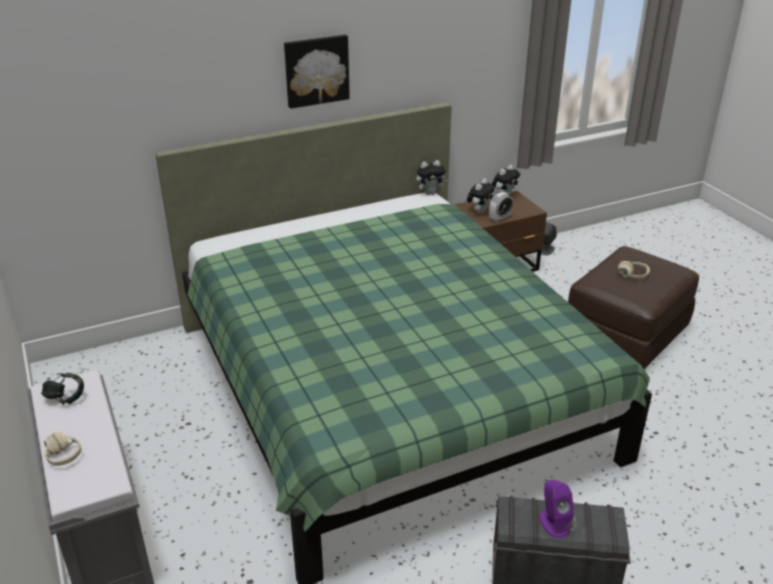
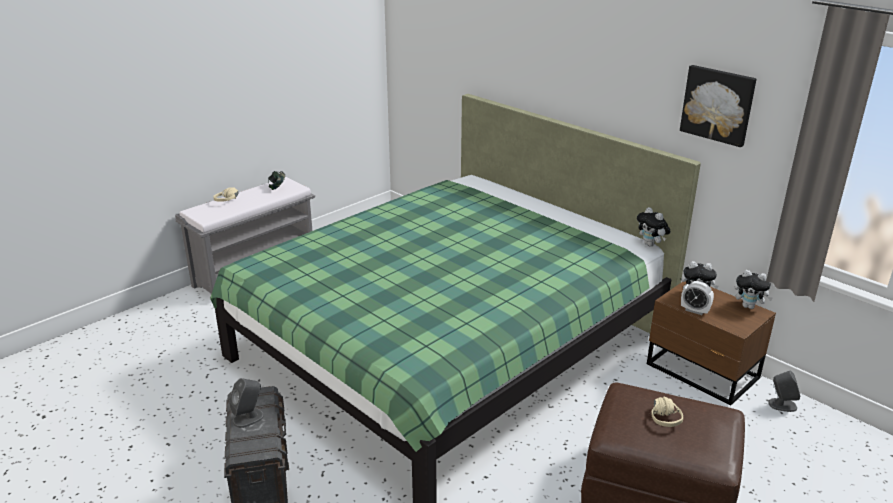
camera: 70 degrees right, 5 degrees down
picture [284,35,350,109] -> picture moved to [680,65,757,147]
purple speaker [539,480,574,538] -> grey speaker [229,378,264,428]

